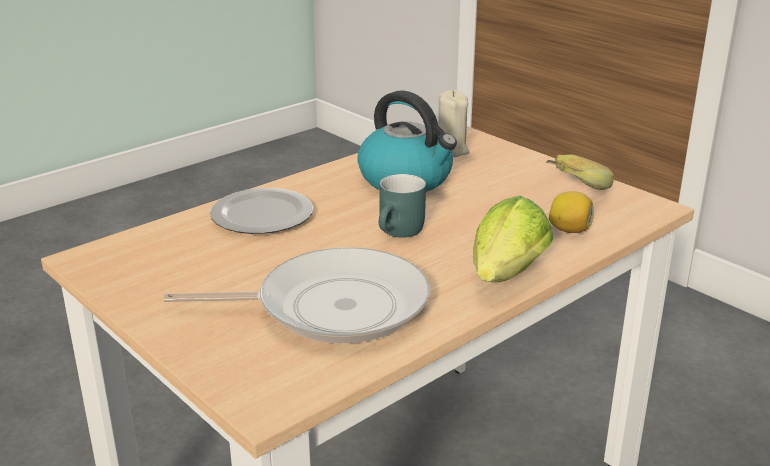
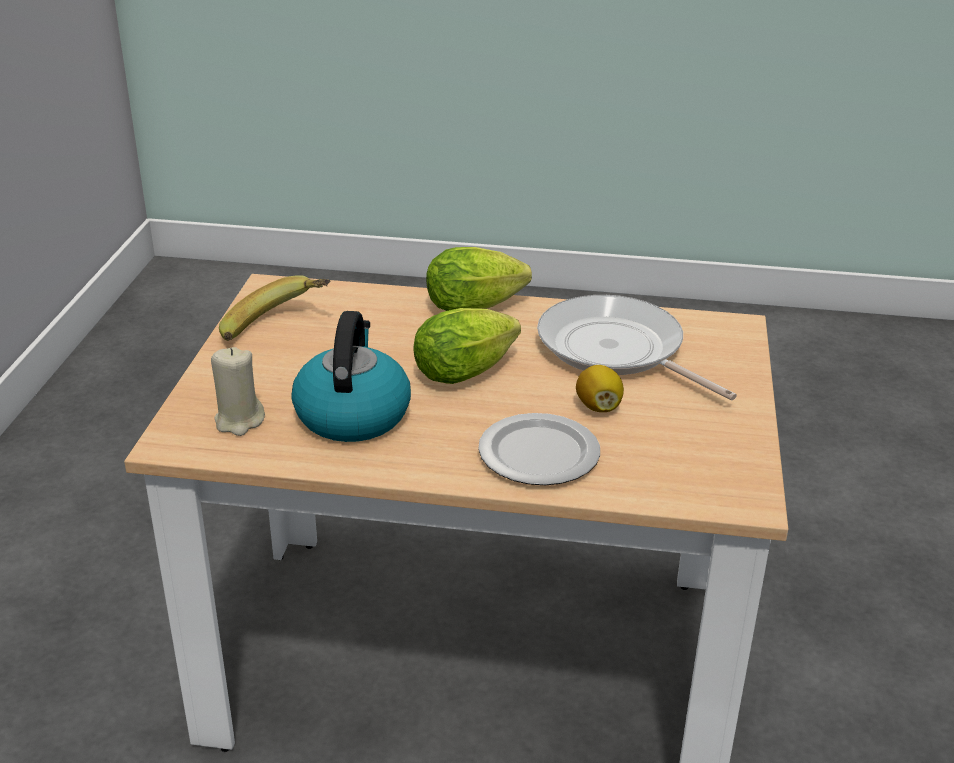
camera: 130 degrees left, 5 degrees up
turquoise mug [379,174,426,238] -> lettuce [413,308,521,384]
lemon [549,191,594,233] -> lemon moved to [576,365,624,412]

